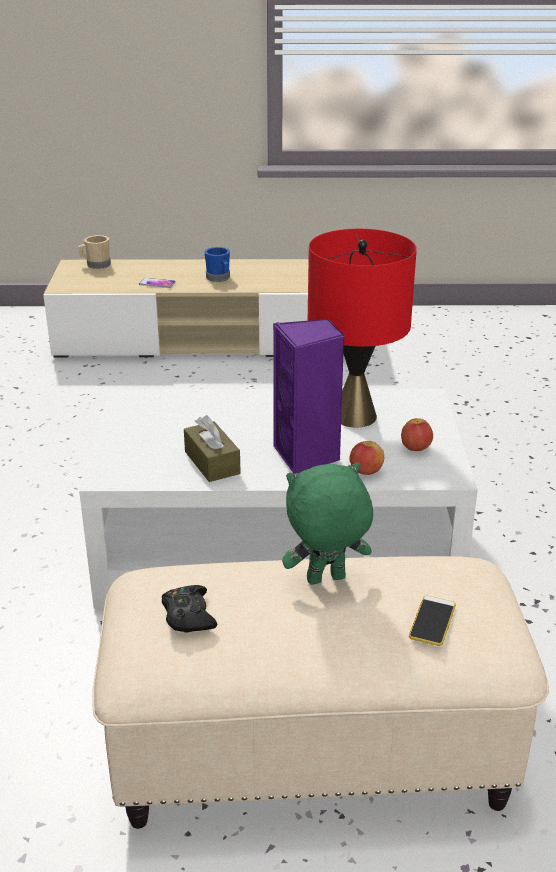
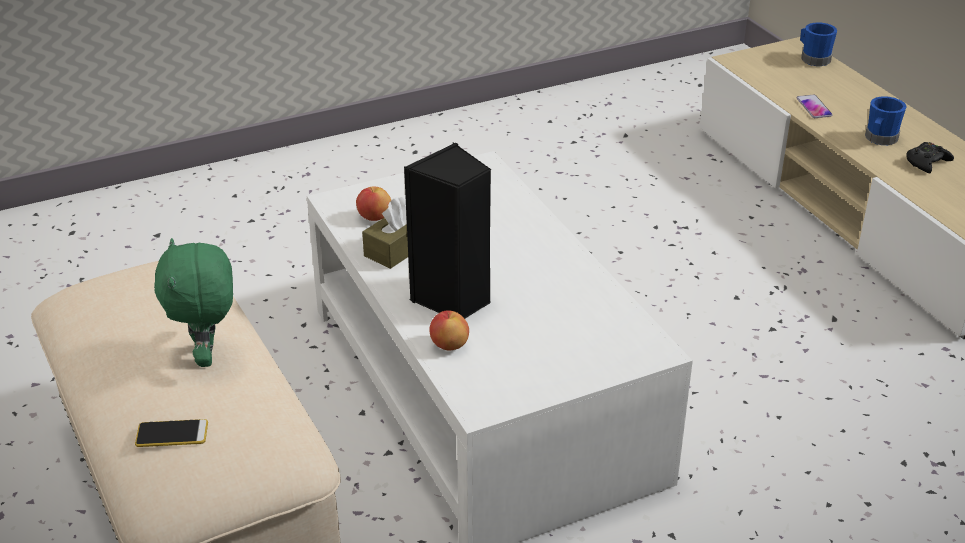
camera: 65 degrees right, 5 degrees up
beige mug [78,235,111,269] -> blue mug [800,22,837,66]
black game controller [162,585,217,633] -> black game controller moved to [906,142,954,173]
purple speaker [273,319,344,474] -> black speaker [404,142,491,319]
green plush toy [282,463,373,585] -> green plush toy turned 150 degrees counterclockwise [154,238,233,367]
red table lamp [308,229,417,427] -> none
apple [401,418,433,451] -> apple moved to [356,186,391,221]

